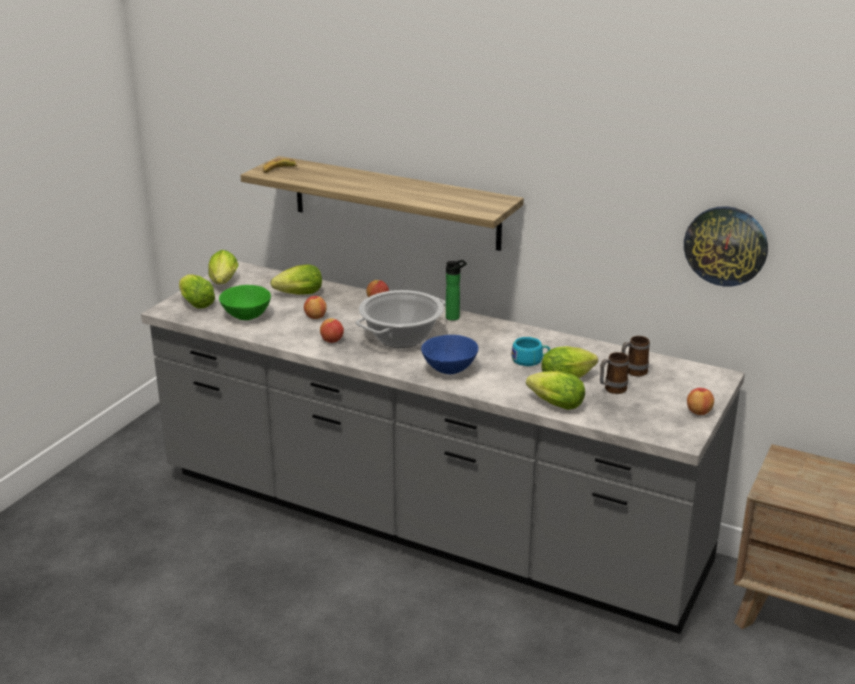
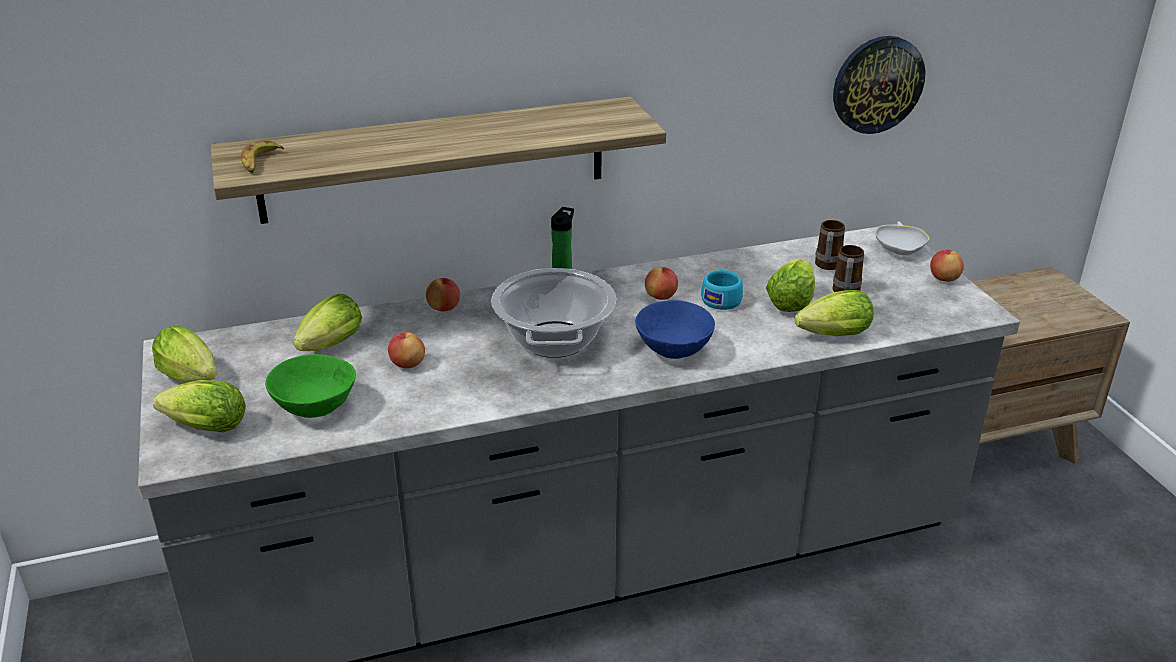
camera: 45 degrees left, 5 degrees up
apple [320,318,344,343] -> apple moved to [645,267,678,300]
none -> white bowl [875,221,929,255]

